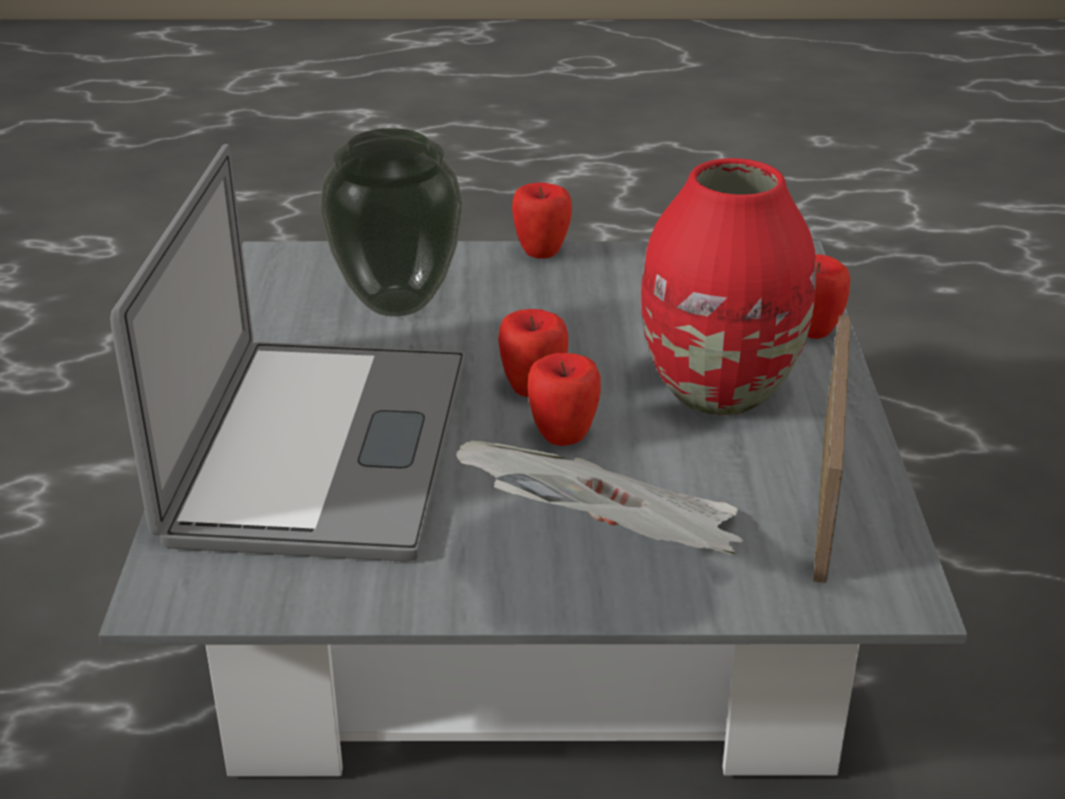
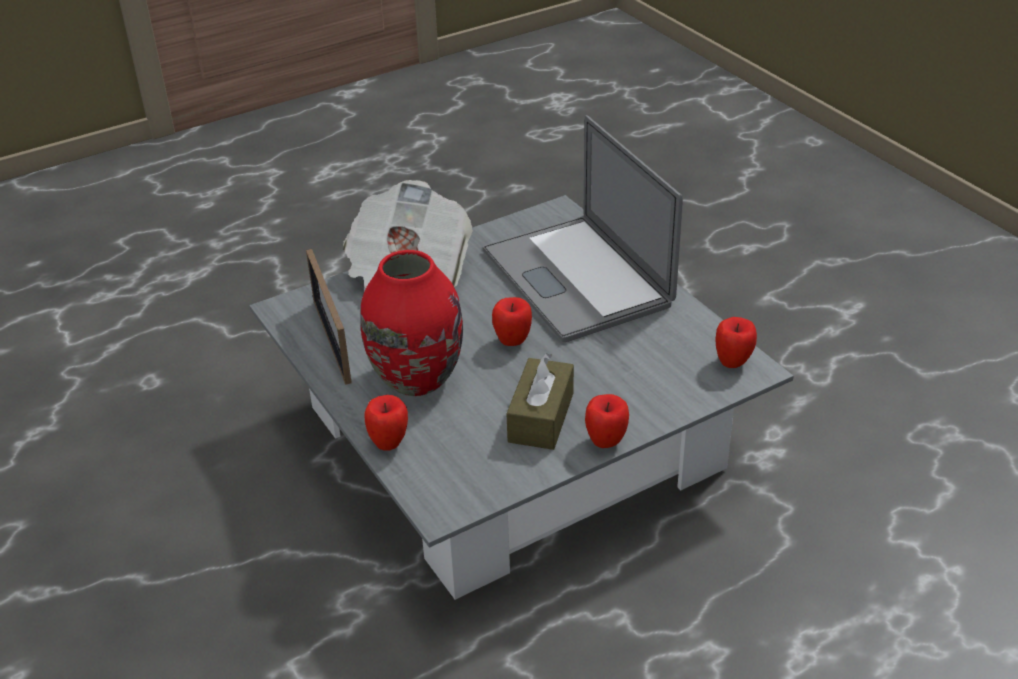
camera: 150 degrees right, 5 degrees up
vase [320,128,463,317] -> none
apple [528,353,600,446] -> apple moved to [715,317,757,368]
none -> brown tissue box [506,353,574,450]

